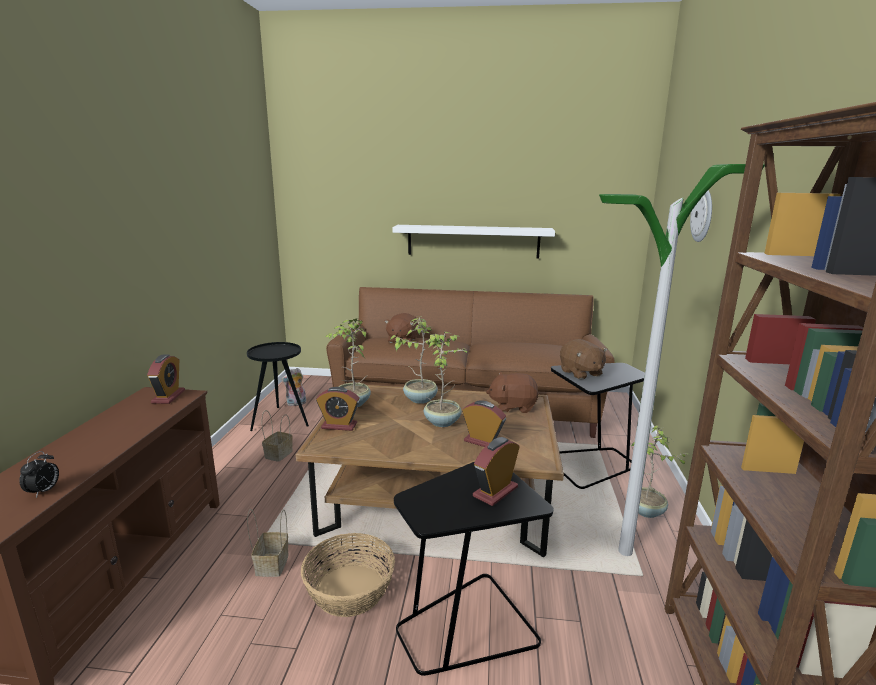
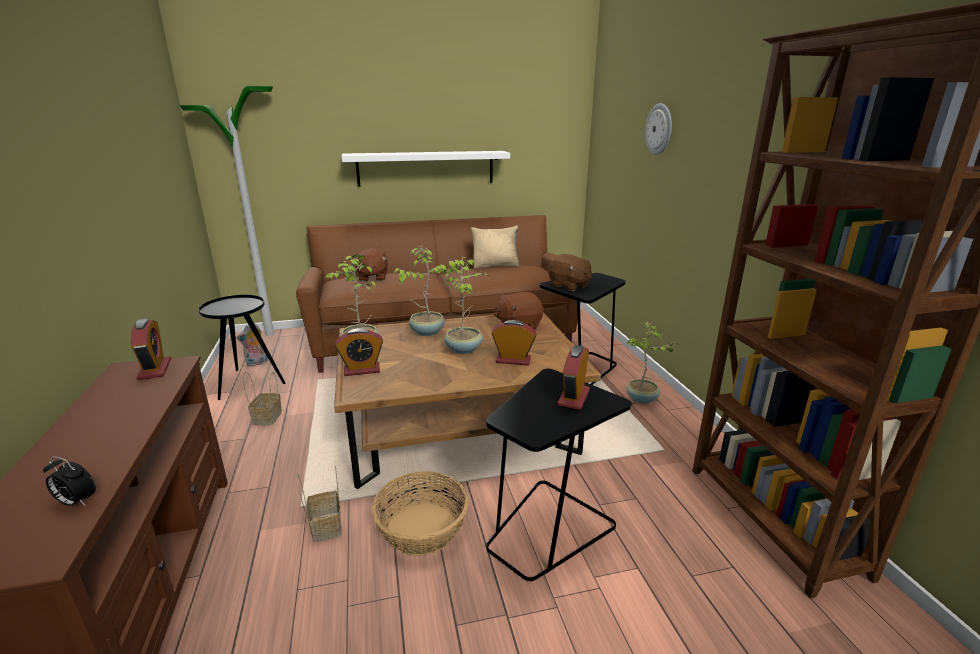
camera: 20 degrees left, 5 degrees up
alarm clock [19,451,59,498] -> alarm clock turned 120 degrees clockwise [43,456,96,506]
floor lamp [599,164,765,556] -> floor lamp moved to [180,86,274,336]
none -> beige pillow [471,226,520,268]

